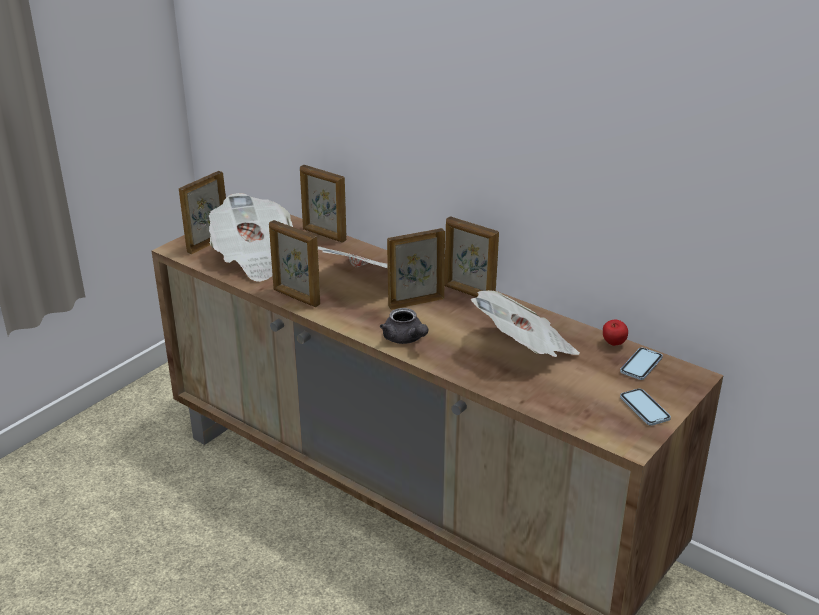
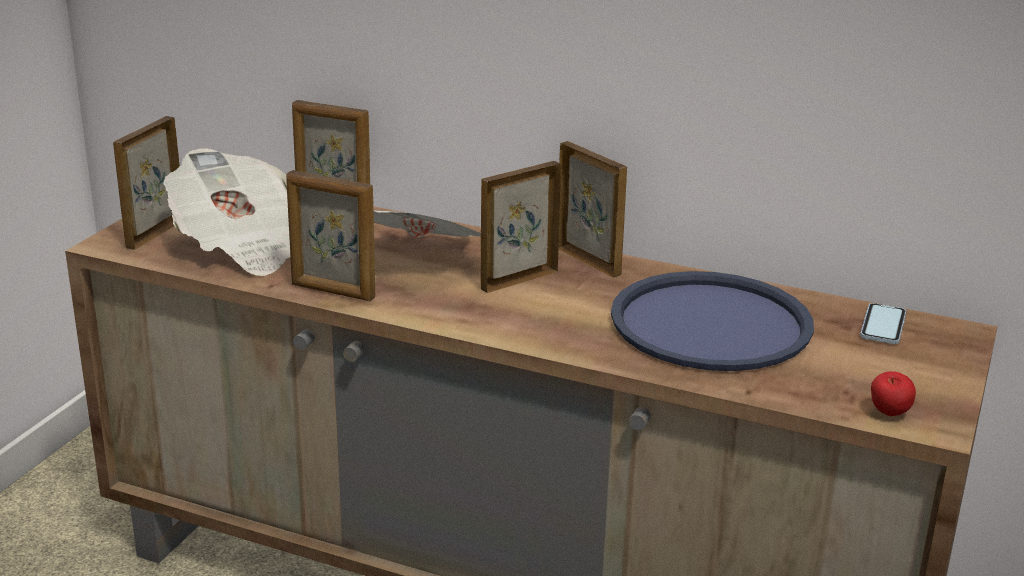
camera: 15 degrees left, 5 degrees down
grey teapot [380,308,428,344] -> none
picture frame [444,216,499,297] -> picture frame turned 150 degrees counterclockwise [558,141,627,278]
newspaper [471,290,580,357] -> blue tray [611,271,814,371]
apple [603,320,628,346] -> apple moved to [871,371,916,416]
phone [620,388,671,426] -> none

